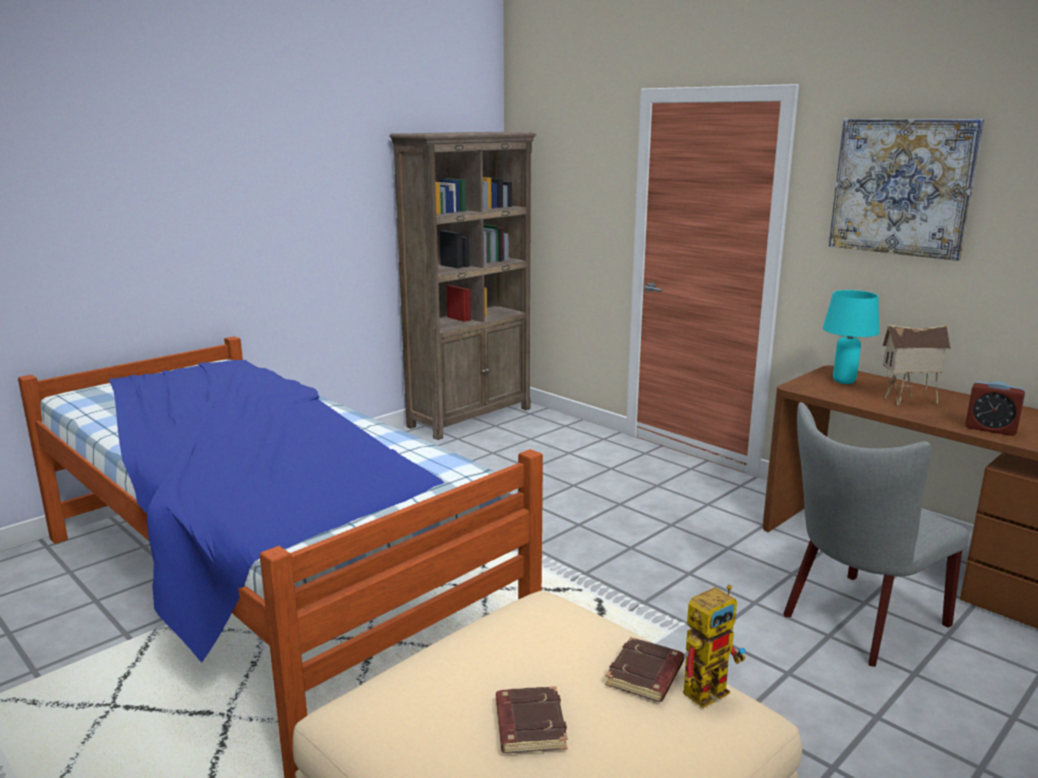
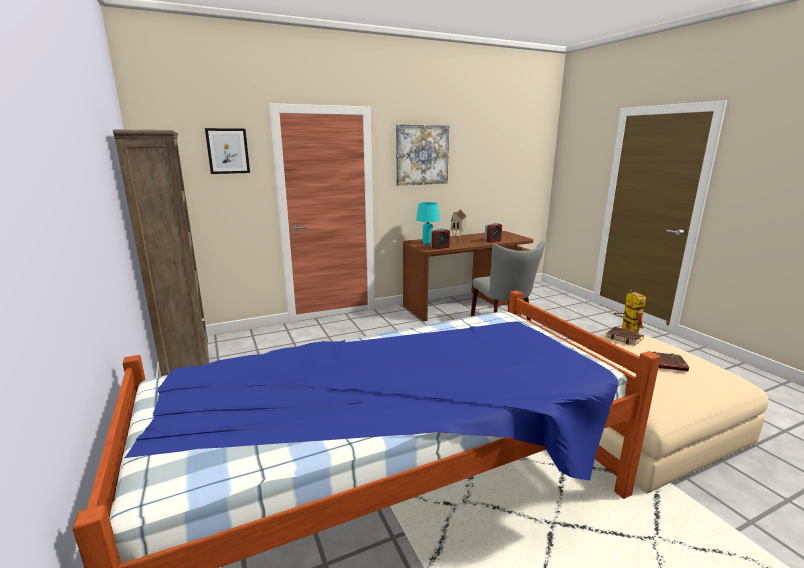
camera: 70 degrees left, 0 degrees up
none -> picture [205,128,250,174]
none -> alarm clock [430,228,450,249]

